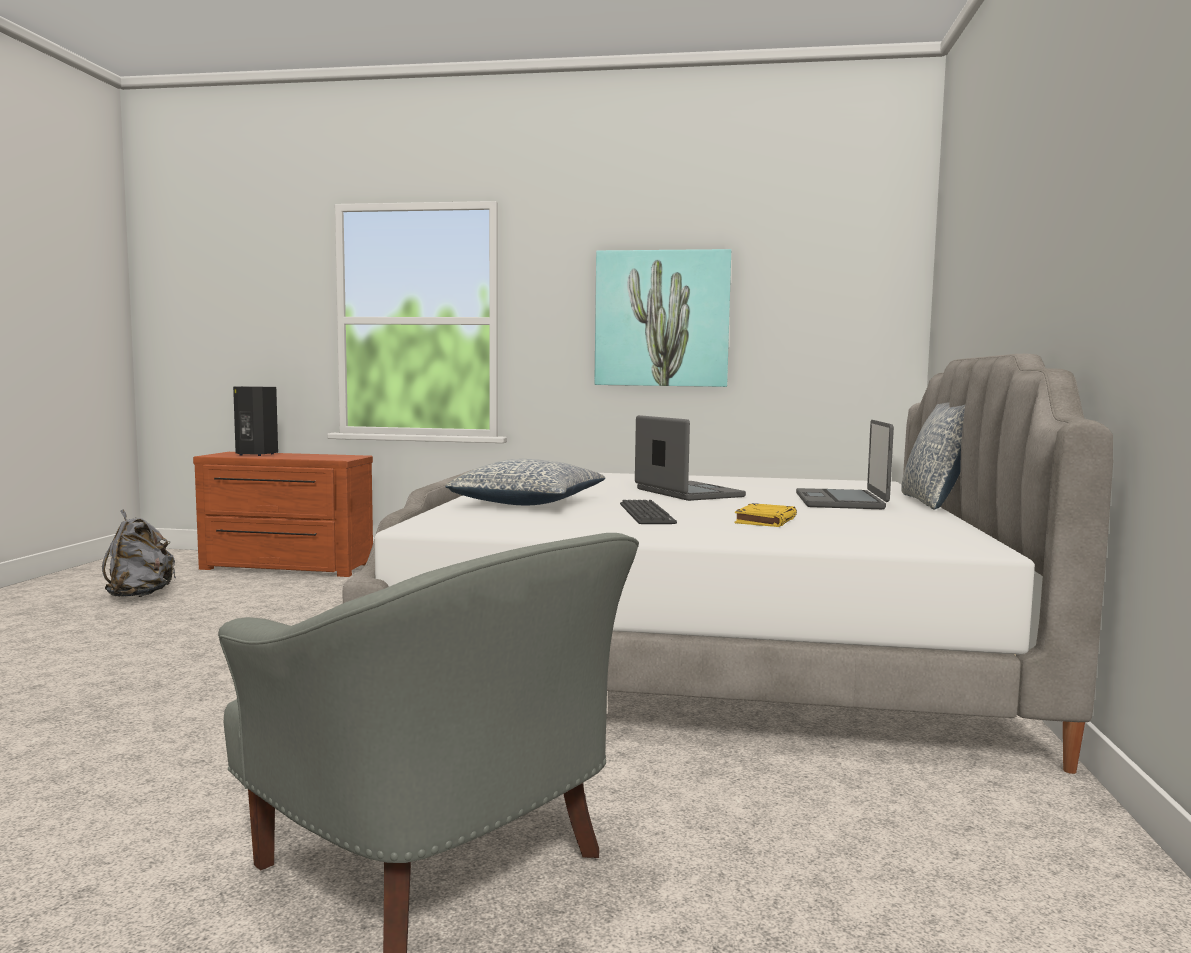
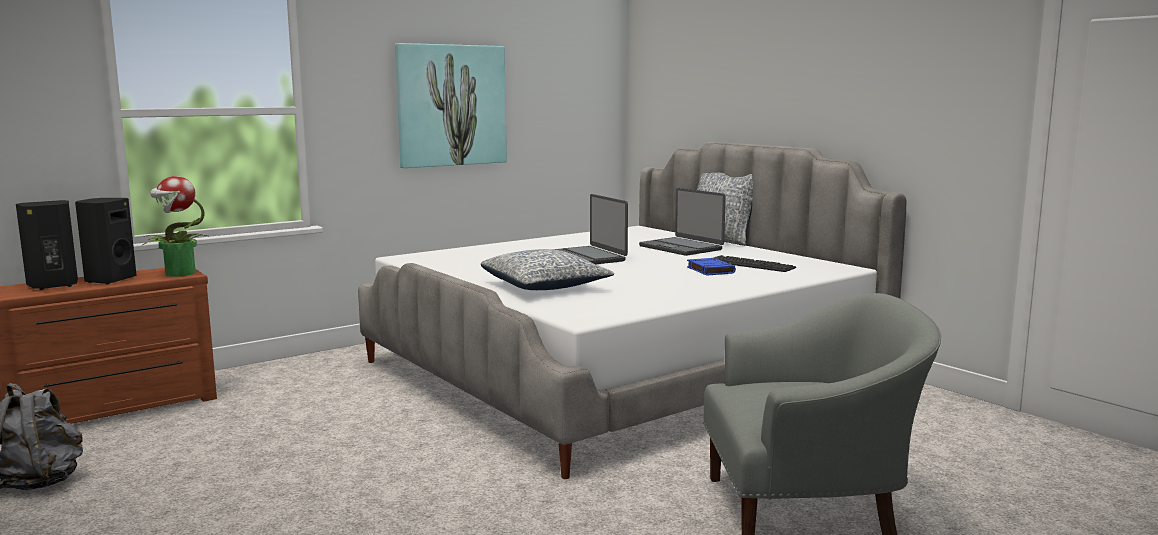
camera: 45 degrees left, 5 degrees up
keyboard [620,500,677,524] -> keyboard moved to [713,255,796,272]
laptop [635,415,746,501] -> laptop turned 135 degrees counterclockwise [554,194,628,264]
yellow book [734,503,797,527] -> blue book [687,258,736,276]
none -> black speaker [75,198,137,285]
none -> potted plant [141,176,208,277]

